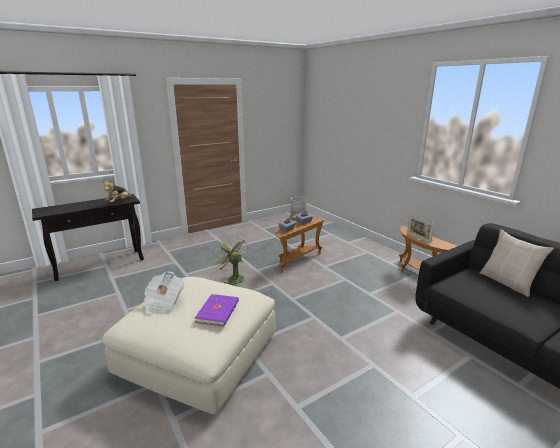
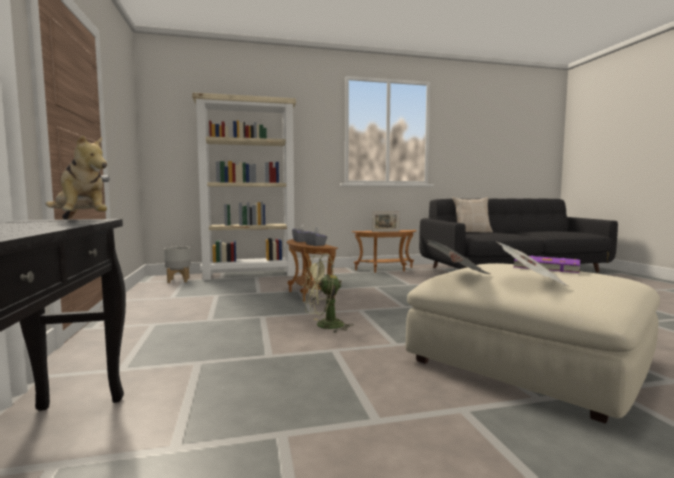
camera: 70 degrees left, 15 degrees down
none -> beige bookcase [192,92,296,280]
none -> newspaper [427,240,490,274]

